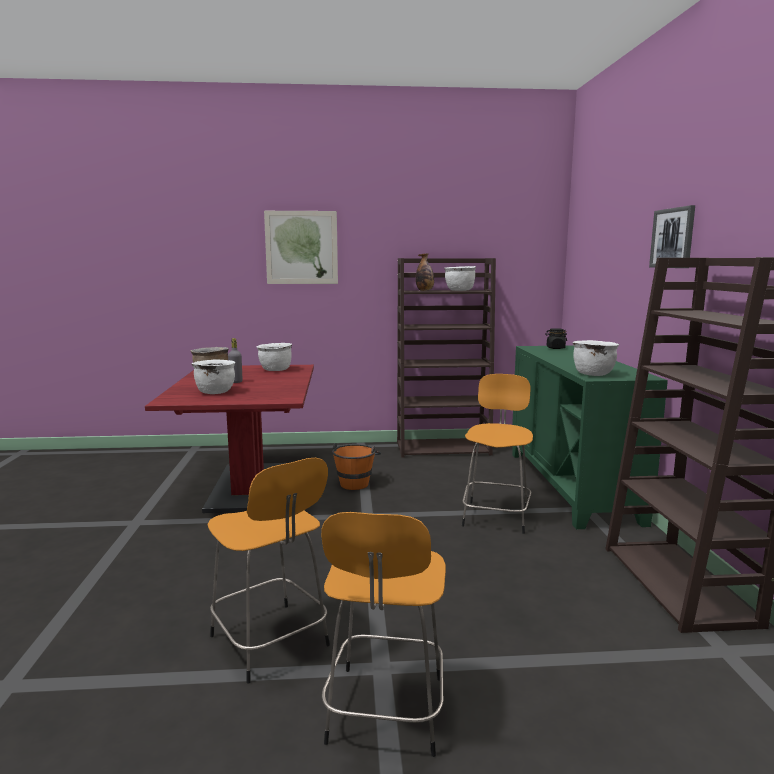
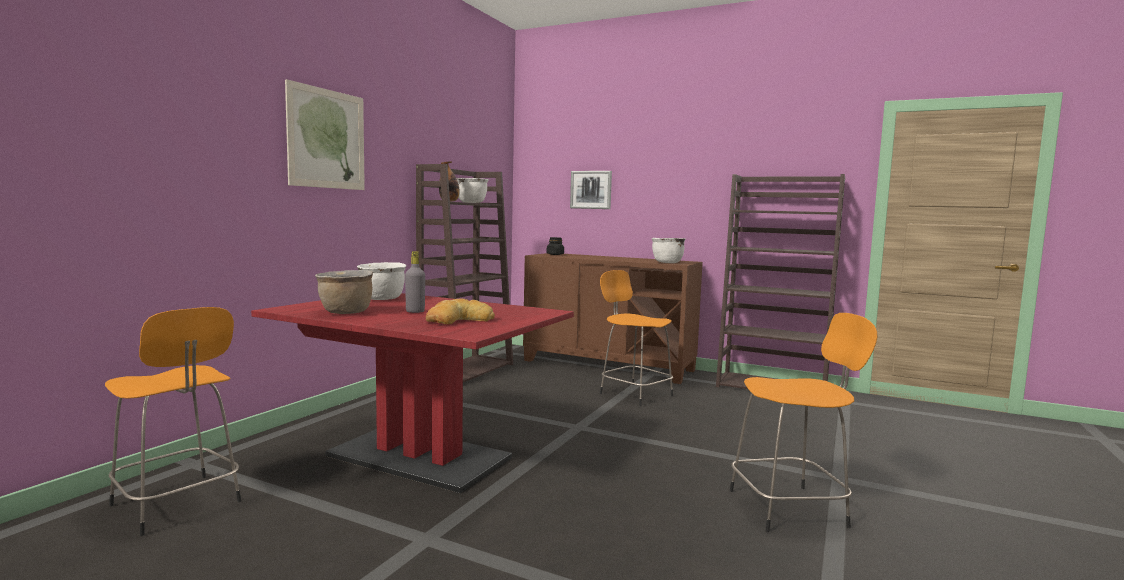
camera: 60 degrees left, 5 degrees down
white cooking pot [191,359,235,394] -> bread [426,298,495,325]
orange stool [321,512,446,757] -> orange stool moved to [105,307,241,536]
orange bucket [332,443,381,490] -> none
green cabinet [512,346,668,529] -> brown cabinet [523,253,703,384]
picture [649,205,695,268] -> picture moved to [570,171,612,209]

